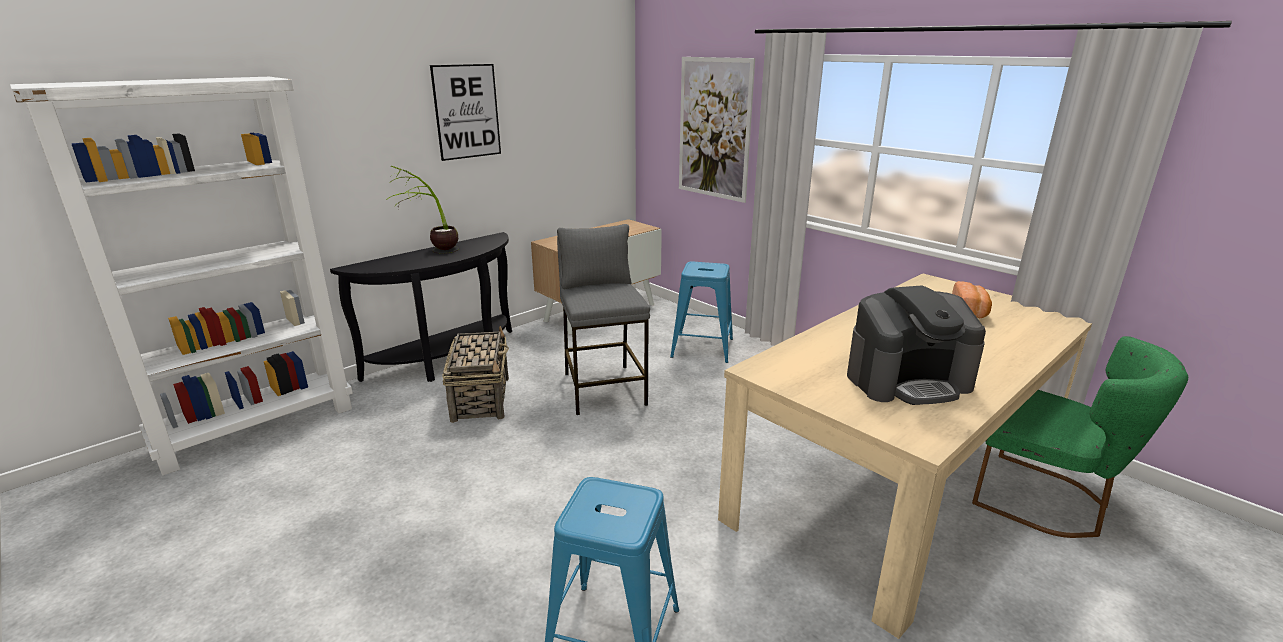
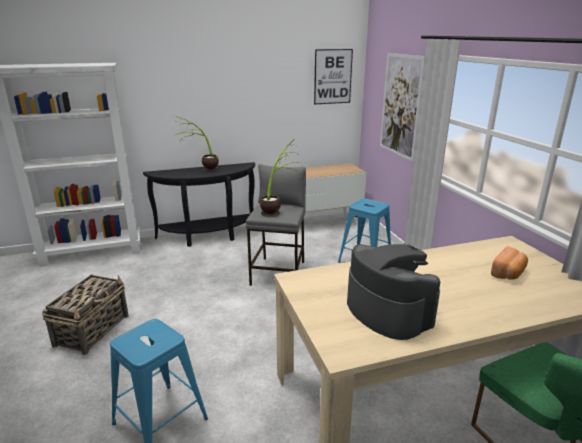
camera: 25 degrees right, 0 degrees up
picture [430,64,501,161] -> picture moved to [314,49,353,104]
basket [442,326,509,423] -> basket moved to [42,274,128,355]
coffee machine [847,285,986,405] -> coffee machine turned 135 degrees counterclockwise [347,244,440,340]
none -> potted plant [260,139,300,217]

